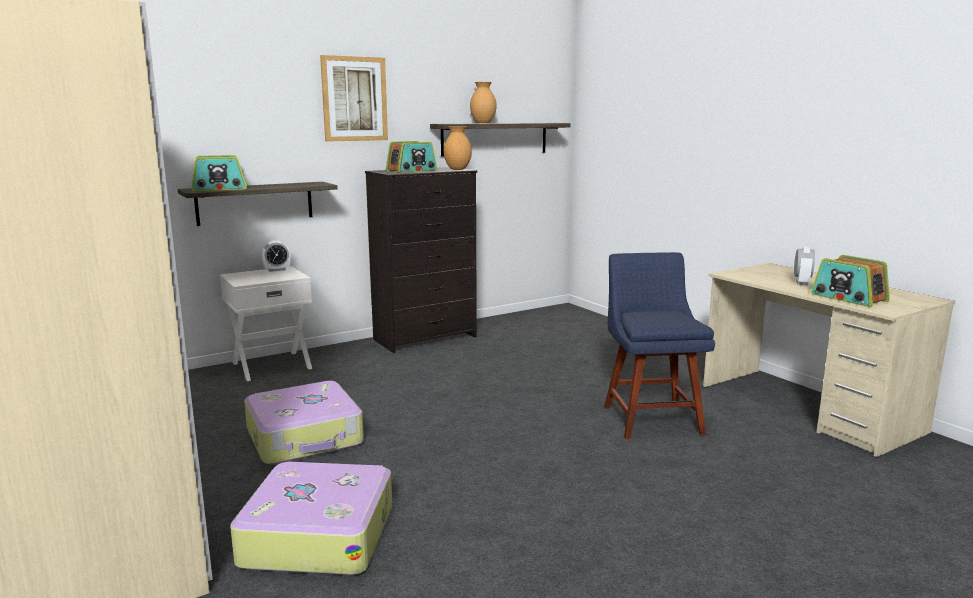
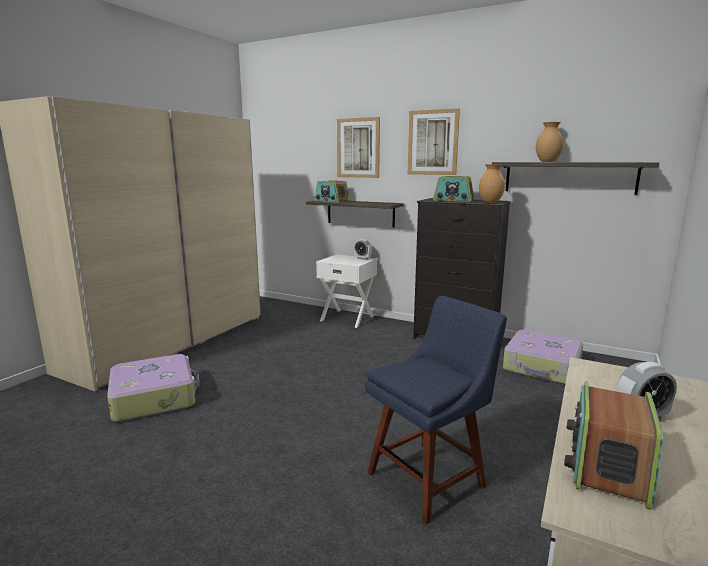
camera: 60 degrees right, 0 degrees up
suitcase [244,381,364,465] -> suitcase moved to [503,330,583,385]
none -> picture [337,117,380,178]

